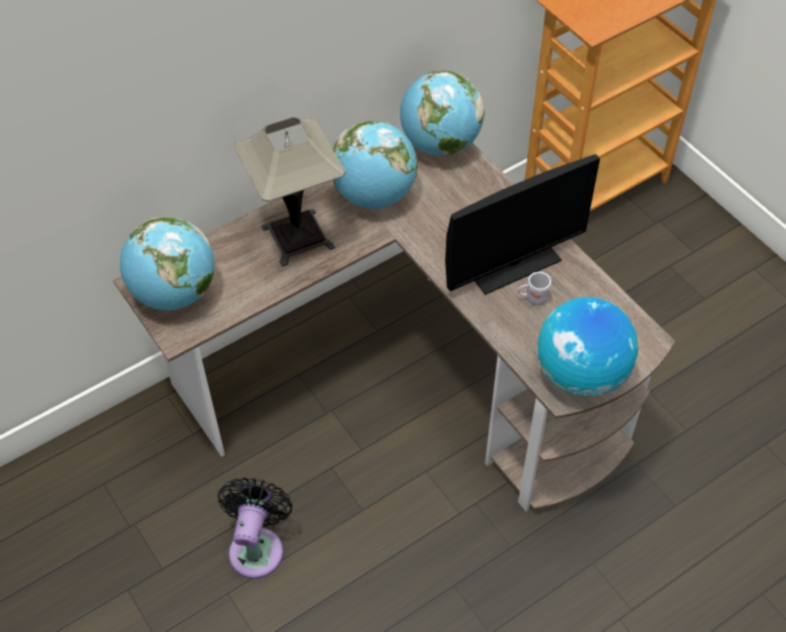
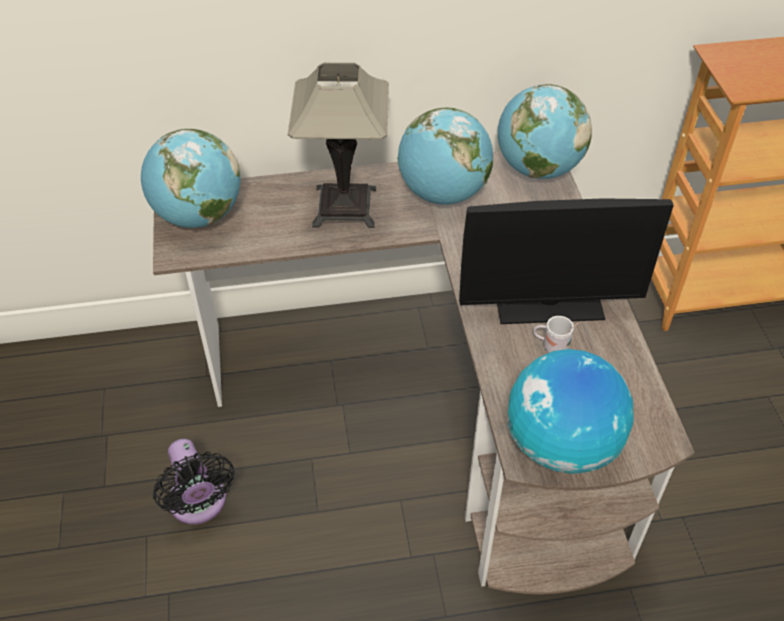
camera: 25 degrees right, 5 degrees down
black fan [218,478,292,579] -> black fan turned 120 degrees clockwise [153,439,235,524]

